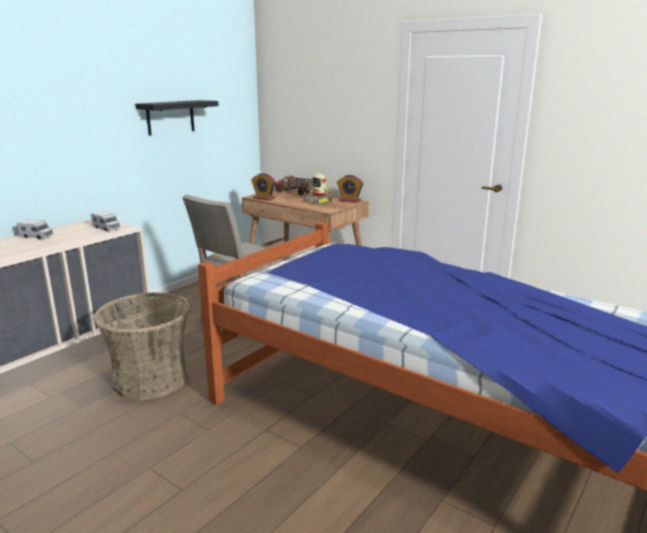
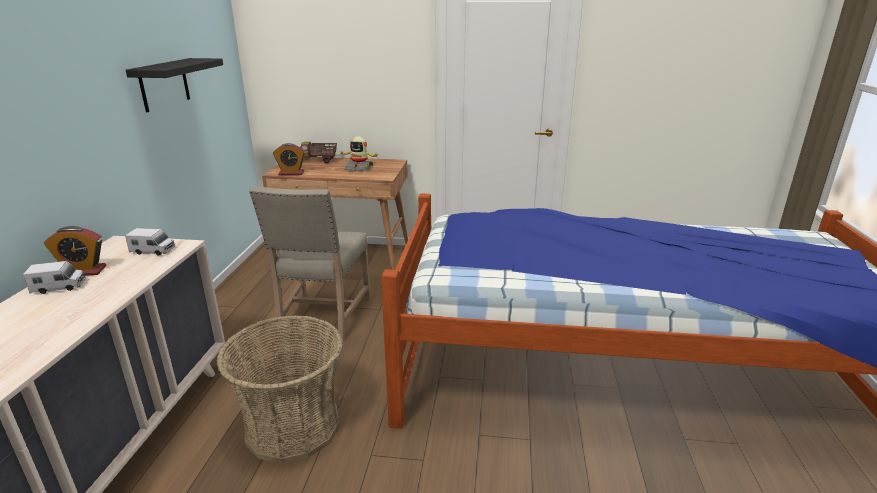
camera: 30 degrees left, 5 degrees up
alarm clock [337,175,363,203] -> alarm clock moved to [44,226,107,276]

